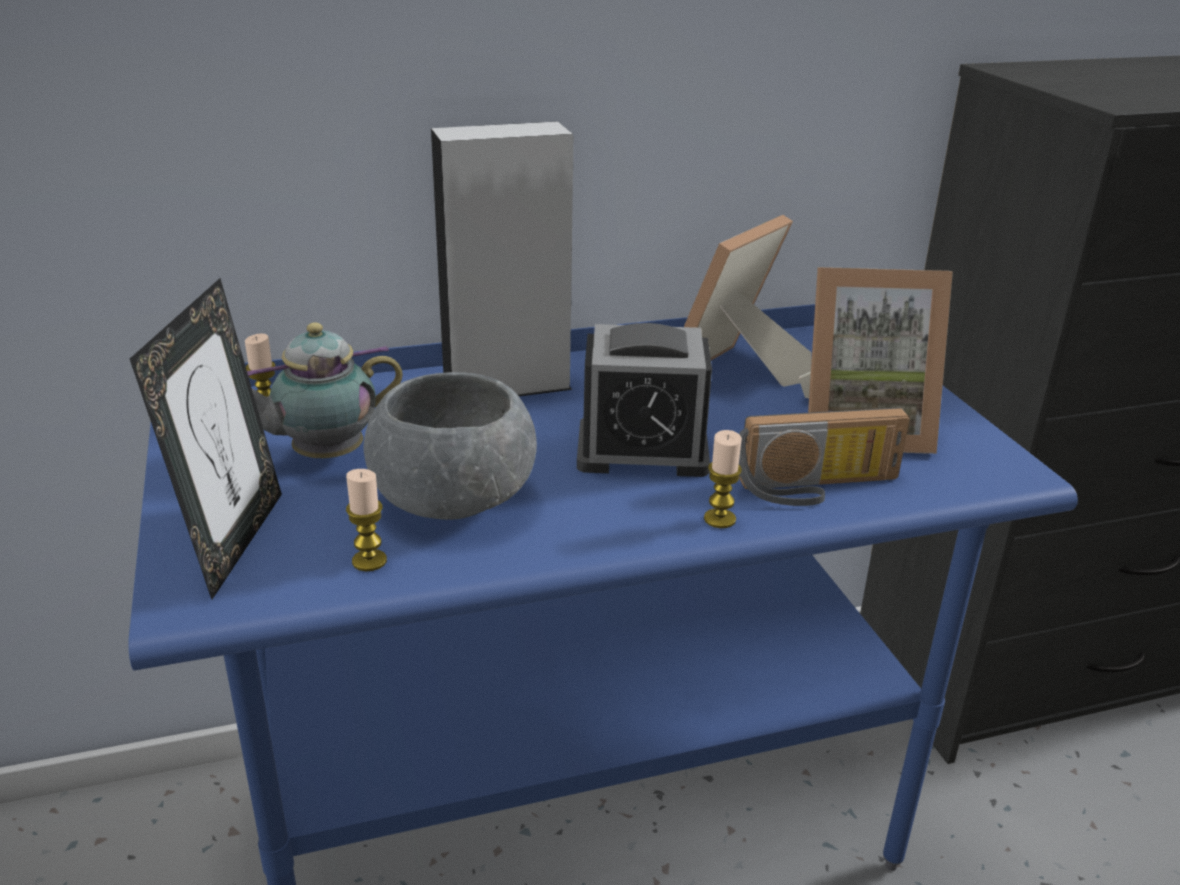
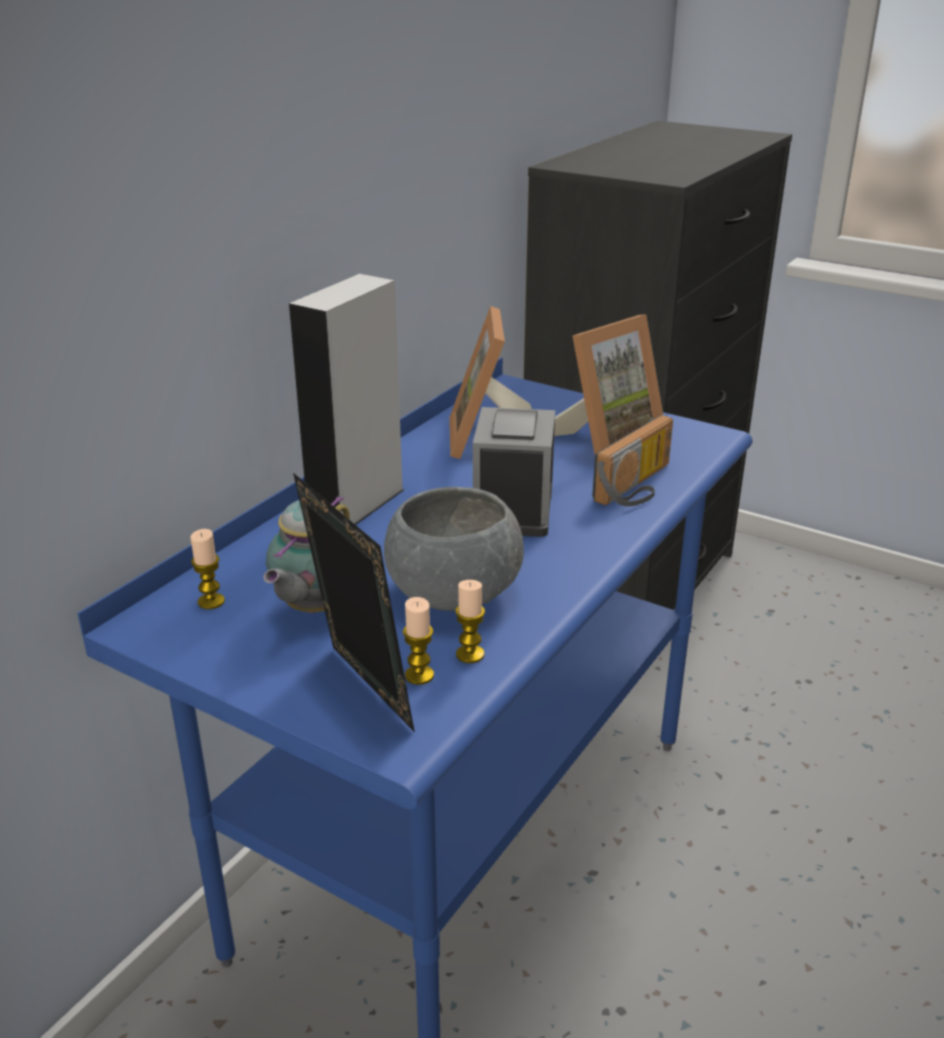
camera: 40 degrees left, 0 degrees up
alarm clock [577,323,712,477] -> alarm clock turned 135 degrees clockwise [473,407,555,537]
candle [704,430,742,528] -> candle moved to [403,597,434,685]

